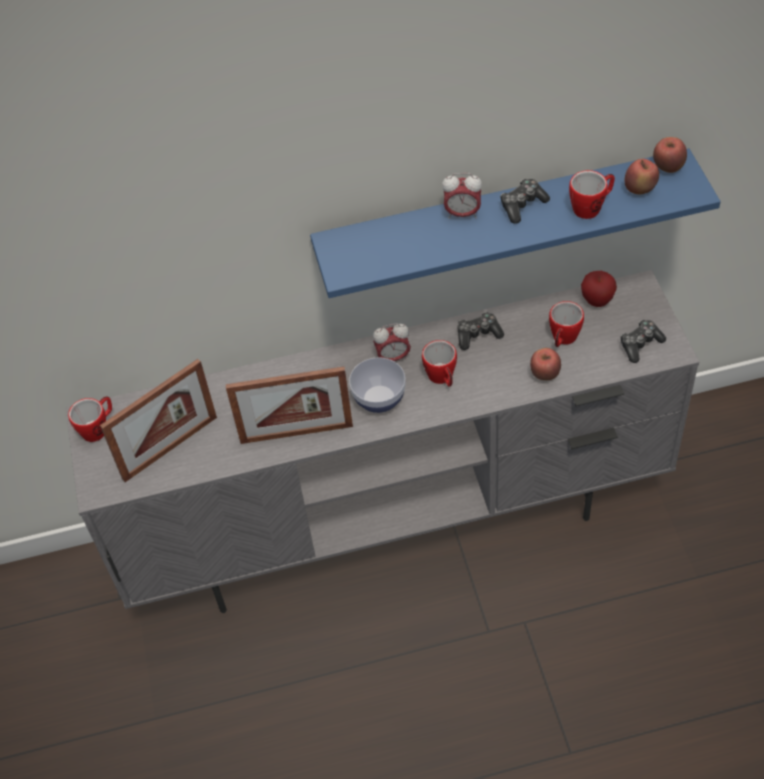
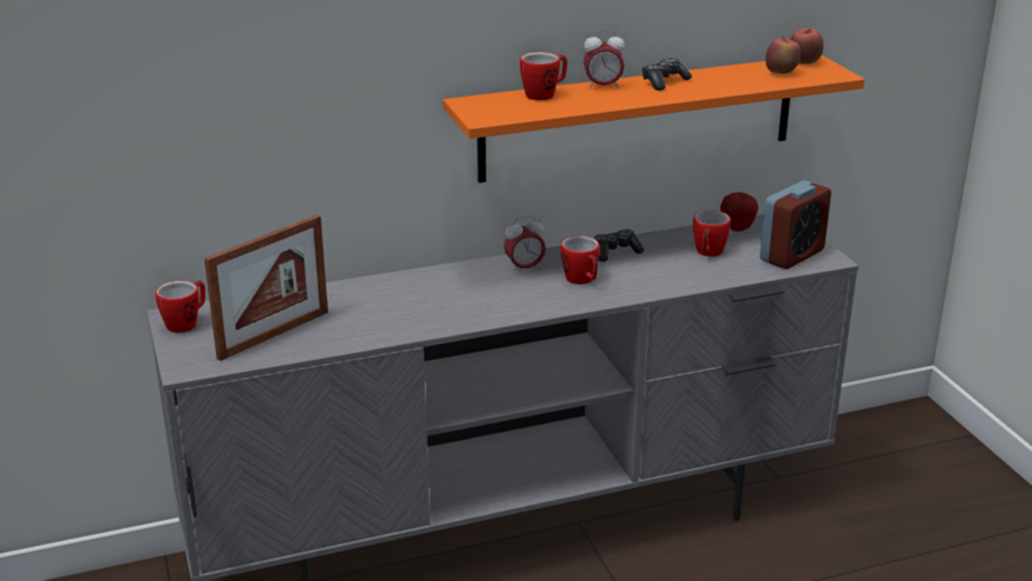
camera: 10 degrees left, 25 degrees down
picture frame [226,367,353,444] -> none
blue shelf [310,148,720,298] -> orange shelf [443,55,865,183]
bowl [349,357,406,413] -> none
apple [530,348,561,380] -> none
mug [569,170,615,219] -> mug moved to [520,52,567,101]
game controller [620,320,666,363] -> alarm clock [760,180,831,269]

